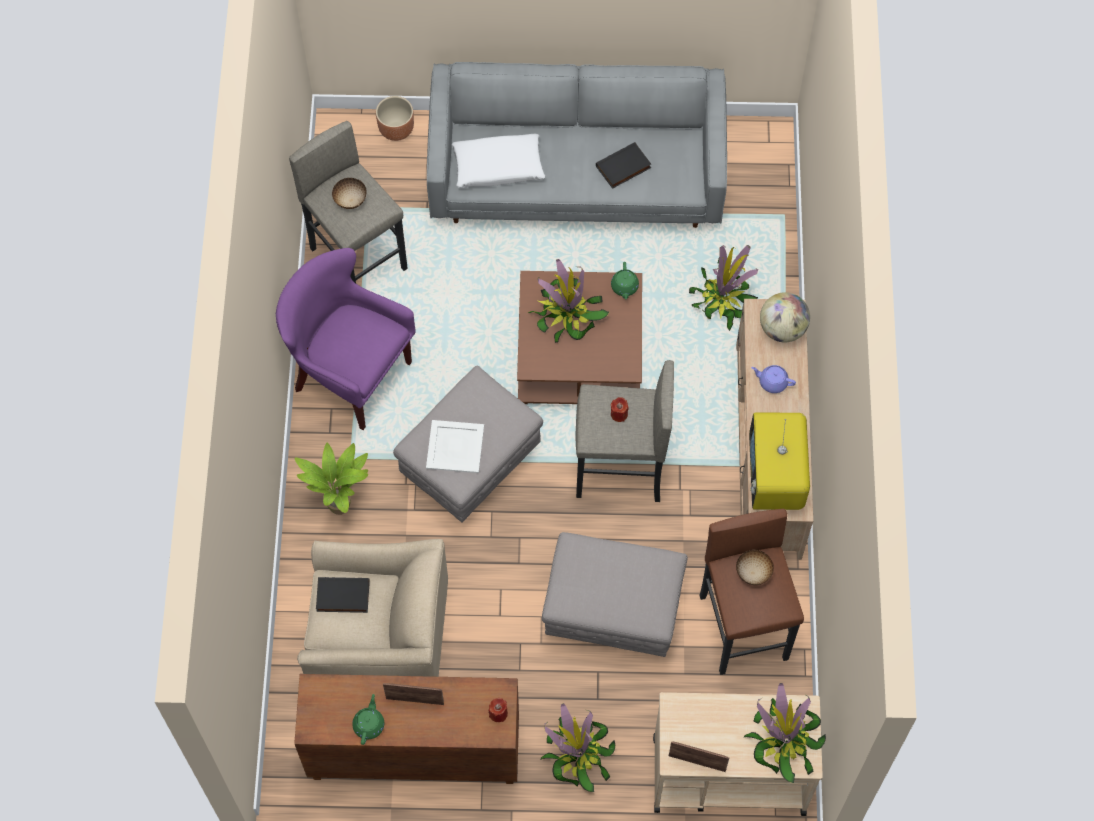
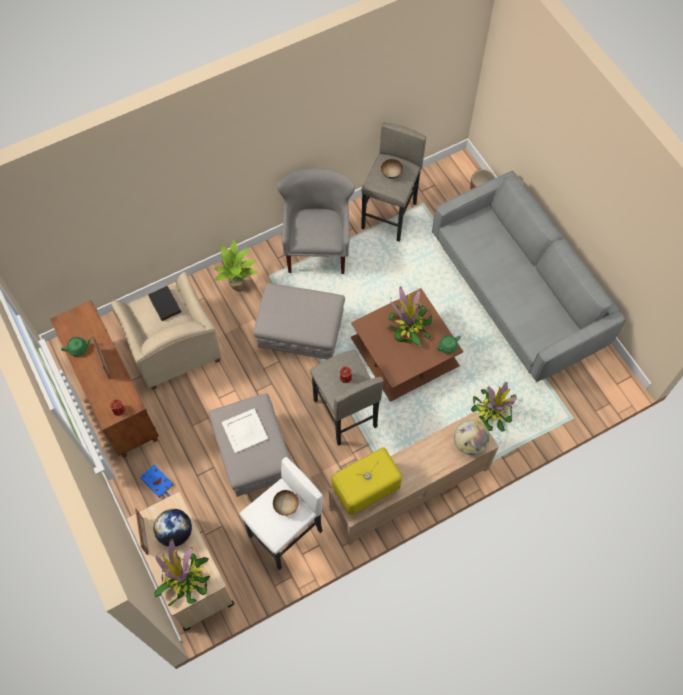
camera: 60 degrees right, 0 degrees up
purple armchair [276,248,416,430] -> grey armchair [277,168,355,274]
white tray [426,420,484,473] -> white tray moved to [222,408,268,453]
white pillow [452,134,545,188] -> none
potted plant [540,703,615,792] -> blue book [140,465,173,498]
black book [596,142,651,189] -> none
brown stool [699,509,804,675] -> white stool [240,457,323,570]
purple teapot [751,365,796,393] -> none
none -> globe [154,509,192,547]

